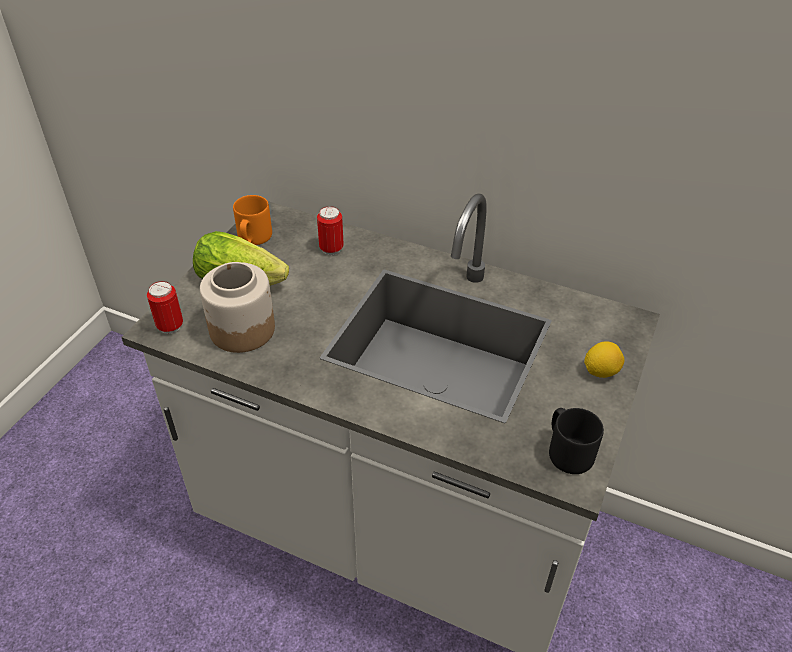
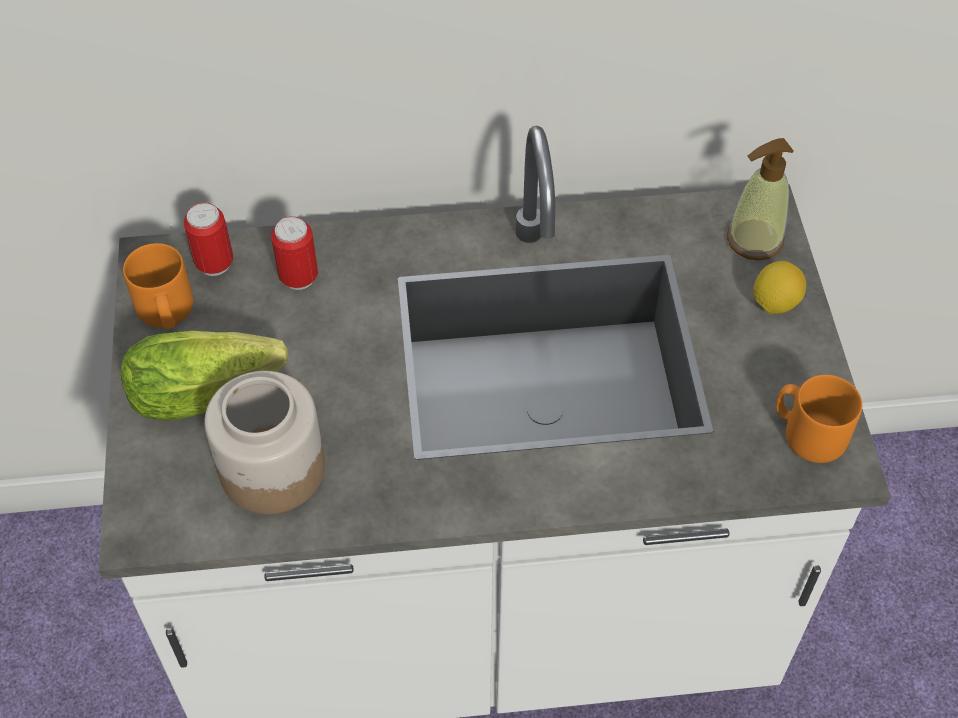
camera: 30 degrees left, 10 degrees up
can [147,281,183,334] -> can moved to [184,203,233,276]
black mug [549,408,604,474] -> orange mug [776,375,862,463]
none -> soap dispenser [727,138,794,260]

